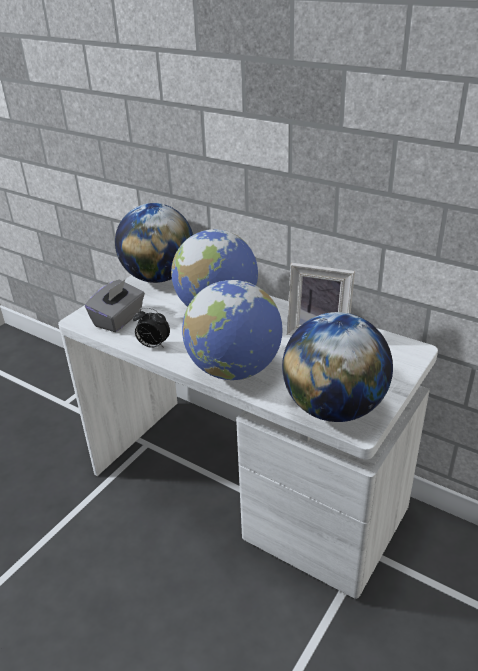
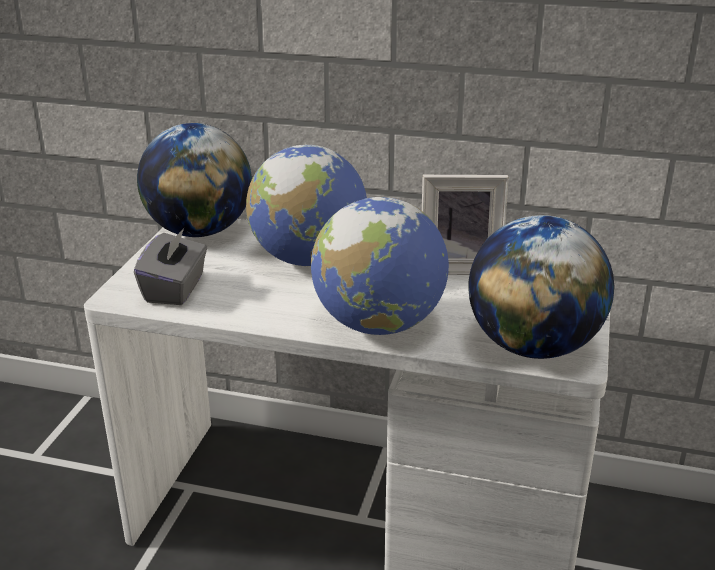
camera: 20 degrees left, 5 degrees down
alarm clock [133,308,170,348] -> none

